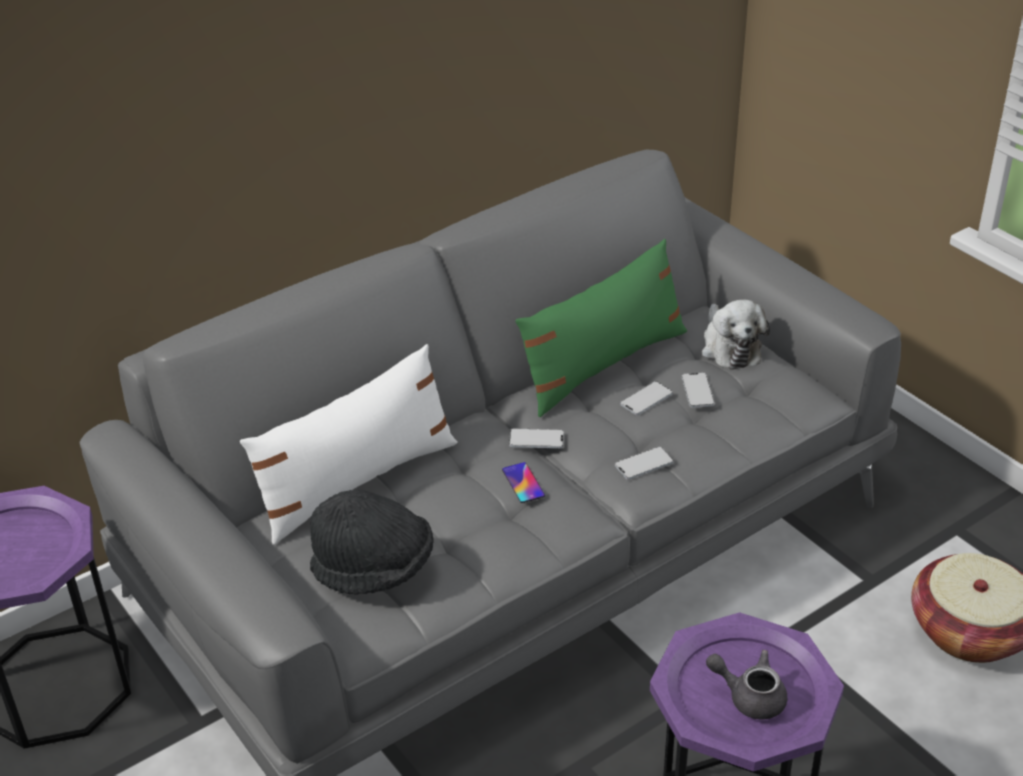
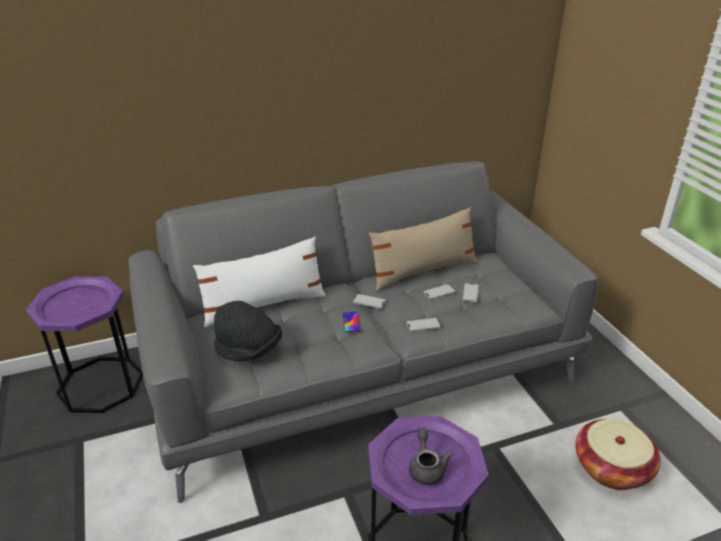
camera: 15 degrees right, 5 degrees down
green pillow [515,239,687,417] -> beige pillow [369,207,478,291]
plush toy [702,300,770,370] -> none
grey teapot [706,650,787,720] -> grey teapot turned 45 degrees clockwise [409,428,453,485]

